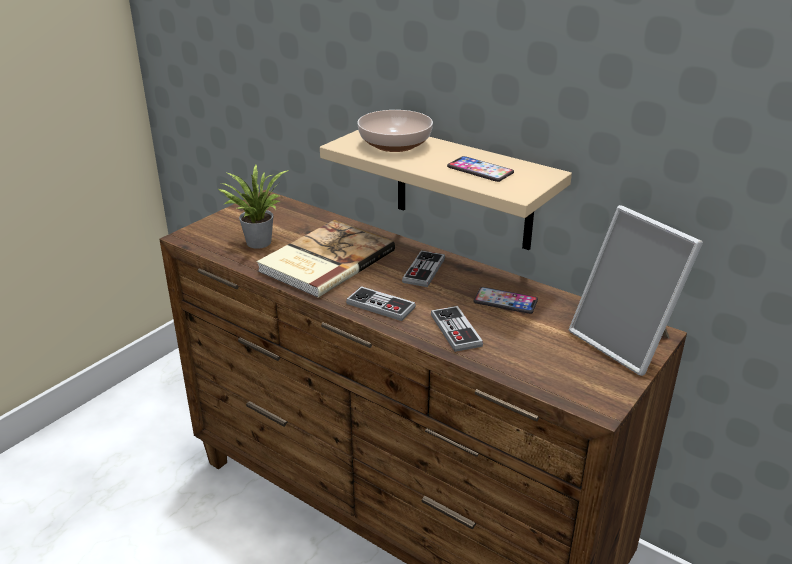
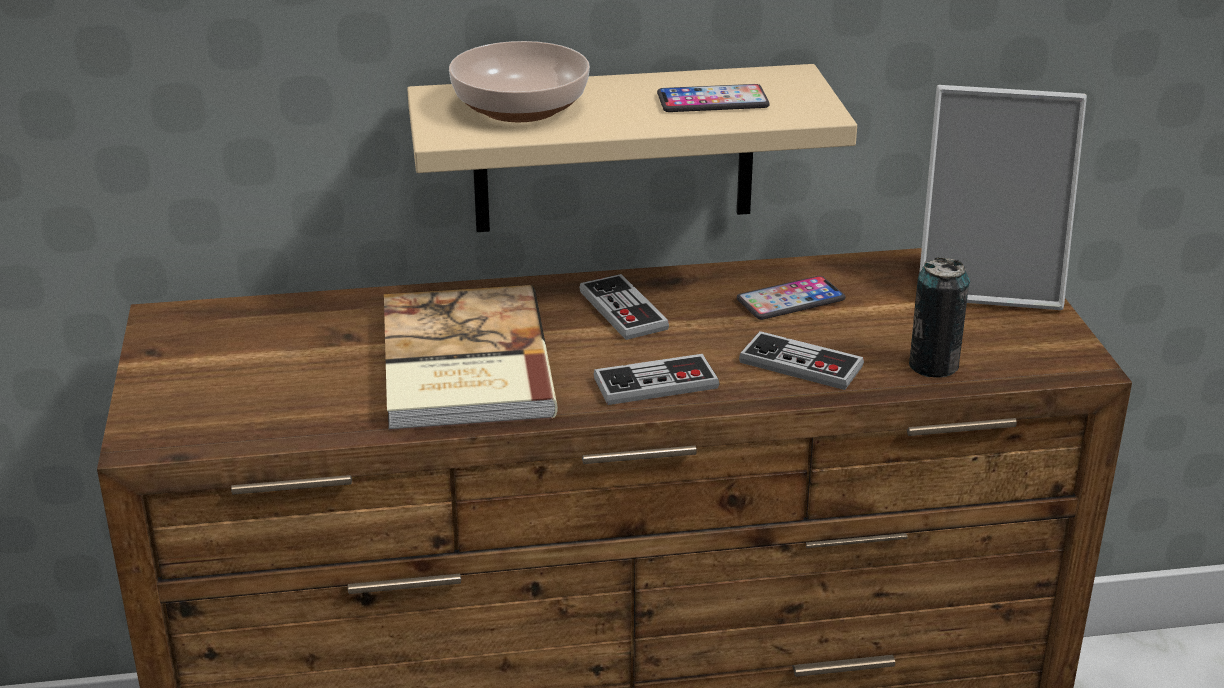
camera: 45 degrees left, 0 degrees up
potted plant [219,165,289,249] -> none
none -> can [909,257,970,378]

